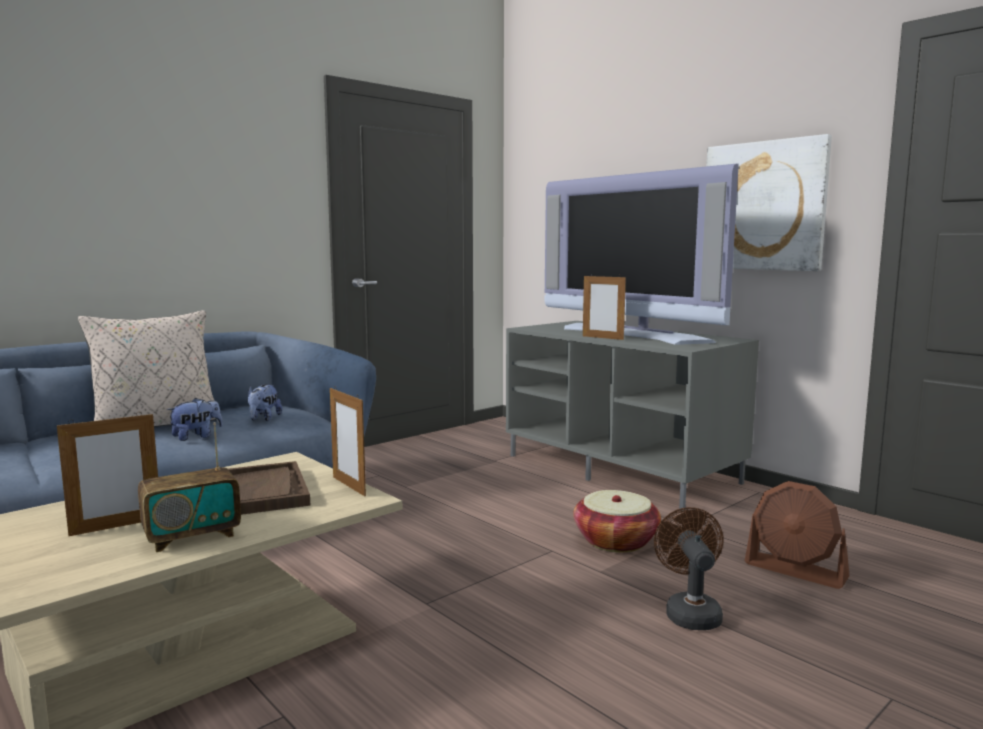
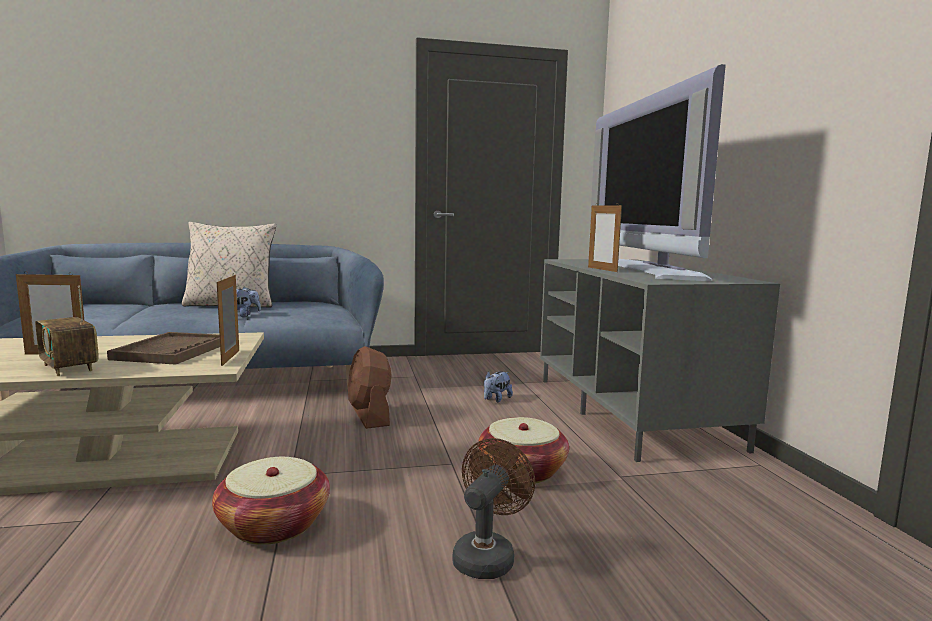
camera: 30 degrees right, 0 degrees up
radio [138,422,241,552] -> radio turned 45 degrees clockwise [35,285,99,376]
plush toy [248,384,282,421] -> plush toy moved to [484,371,513,402]
picture [706,134,832,271] -> none
brown fan [744,481,849,589] -> brown fan moved to [348,346,392,429]
none -> basket [212,457,330,545]

